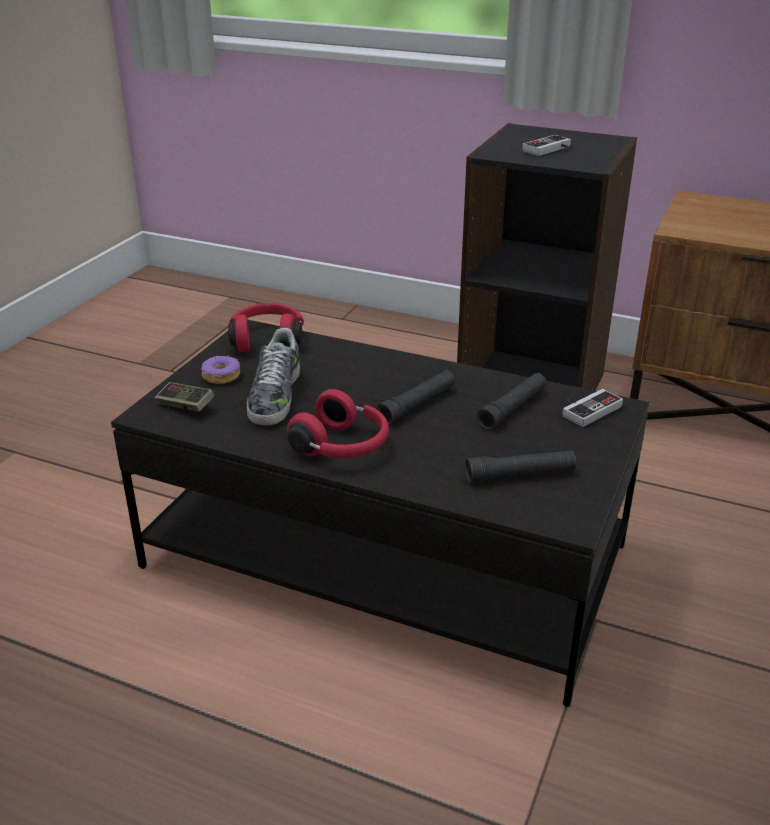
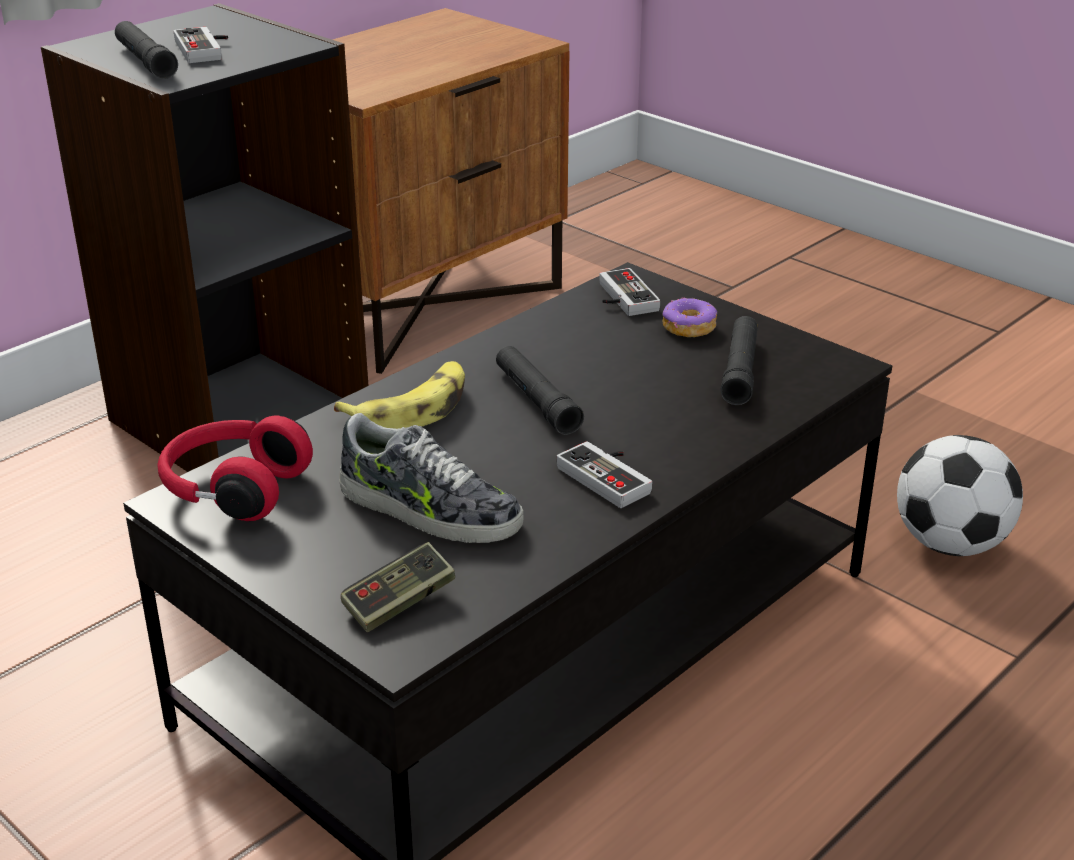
camera: 70 degrees left, 0 degrees up
donut [200,355,240,384] -> donut moved to [662,297,717,337]
red headphones [287,389,389,458] -> game controller [557,441,652,508]
black flashlight [477,373,546,429] -> black flashlight moved to [115,21,178,79]
none -> banana [334,361,465,429]
none -> football [897,435,1023,556]

